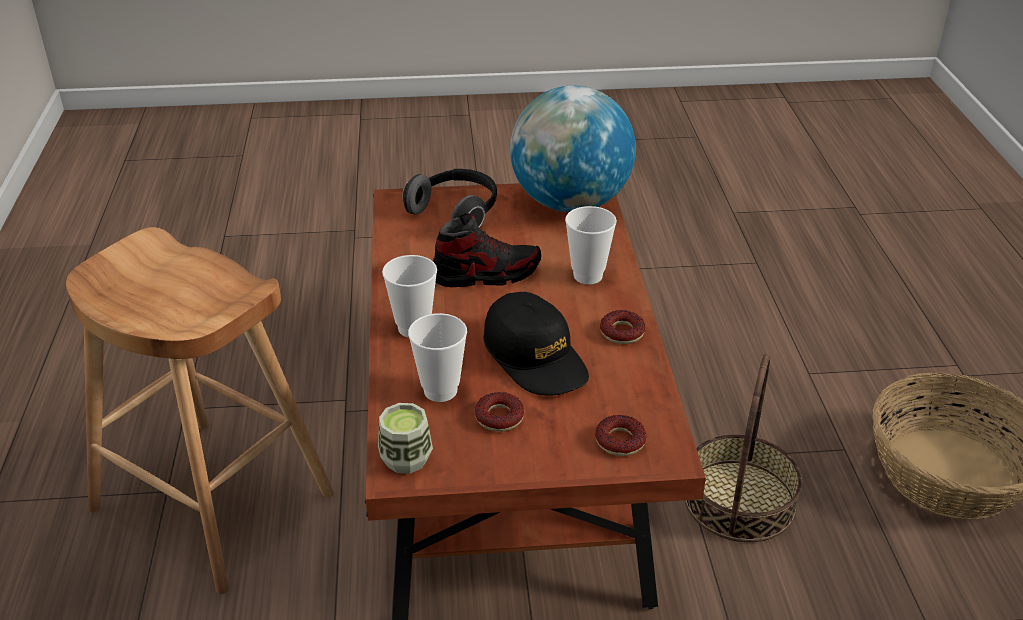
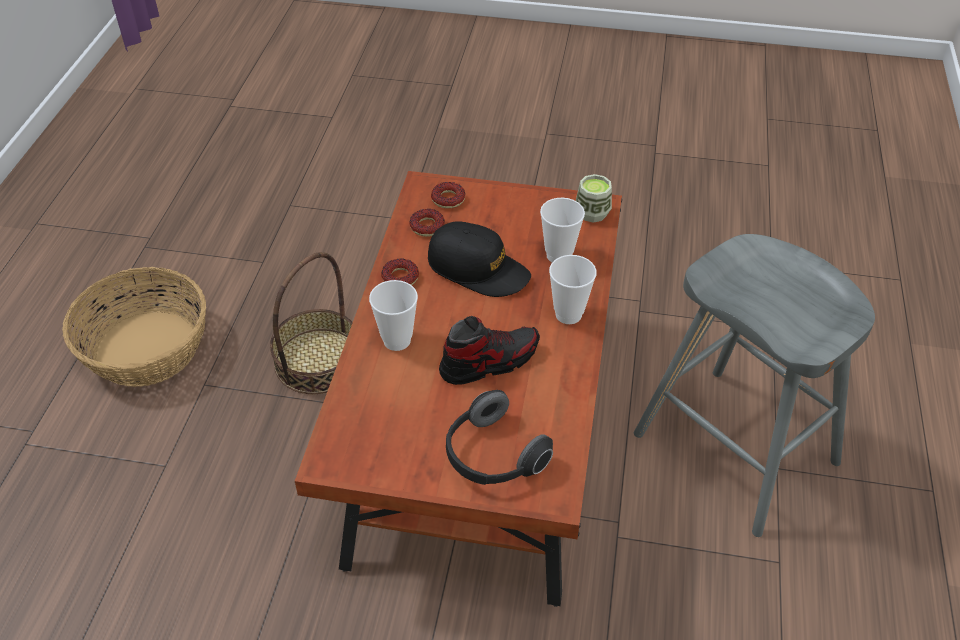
camera: 165 degrees left, 10 degrees up
brown stool [66,227,334,594] -> grey stool [634,234,875,537]
shoe [433,213,541,287] -> shoe turned 150 degrees clockwise [439,316,540,385]
donut [475,392,524,432] -> donut moved to [410,209,445,237]
black cap [484,292,589,396] -> black cap turned 135 degrees clockwise [428,221,531,297]
globe [510,85,636,212] -> none

